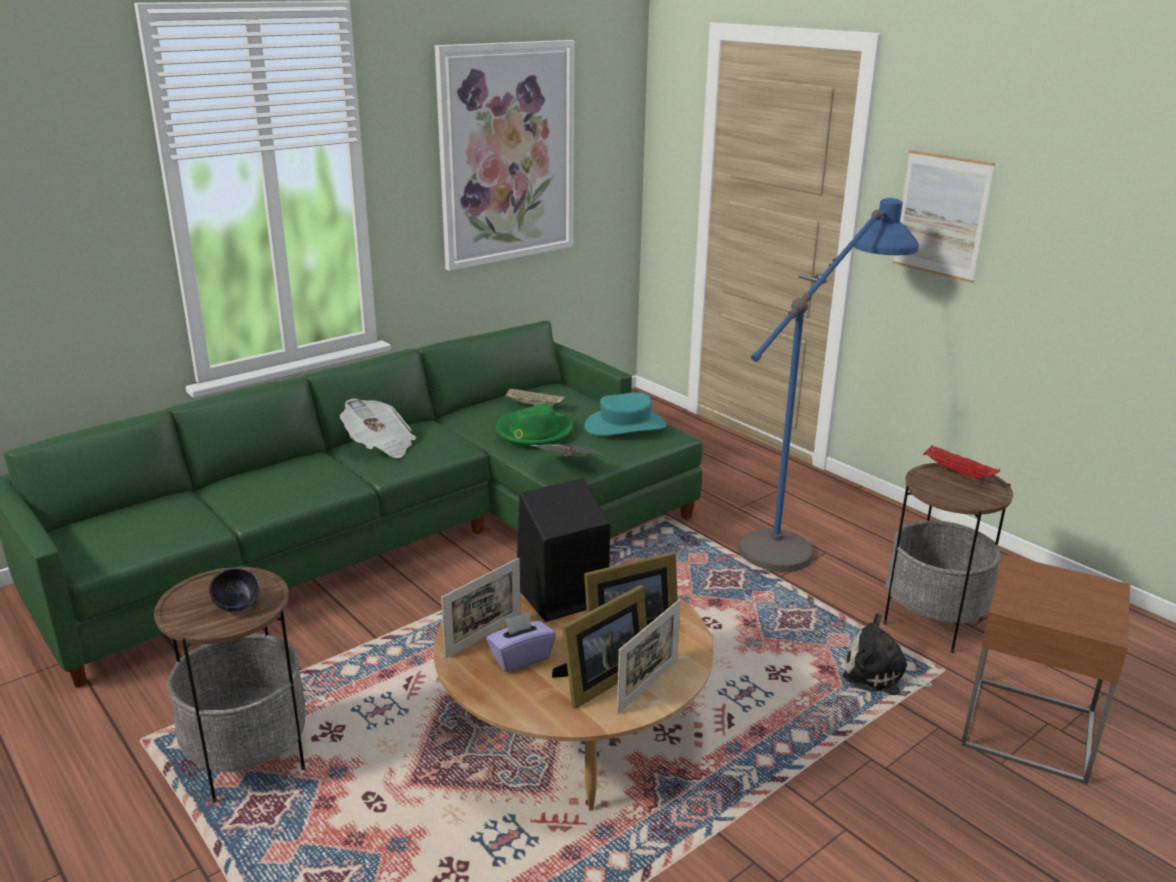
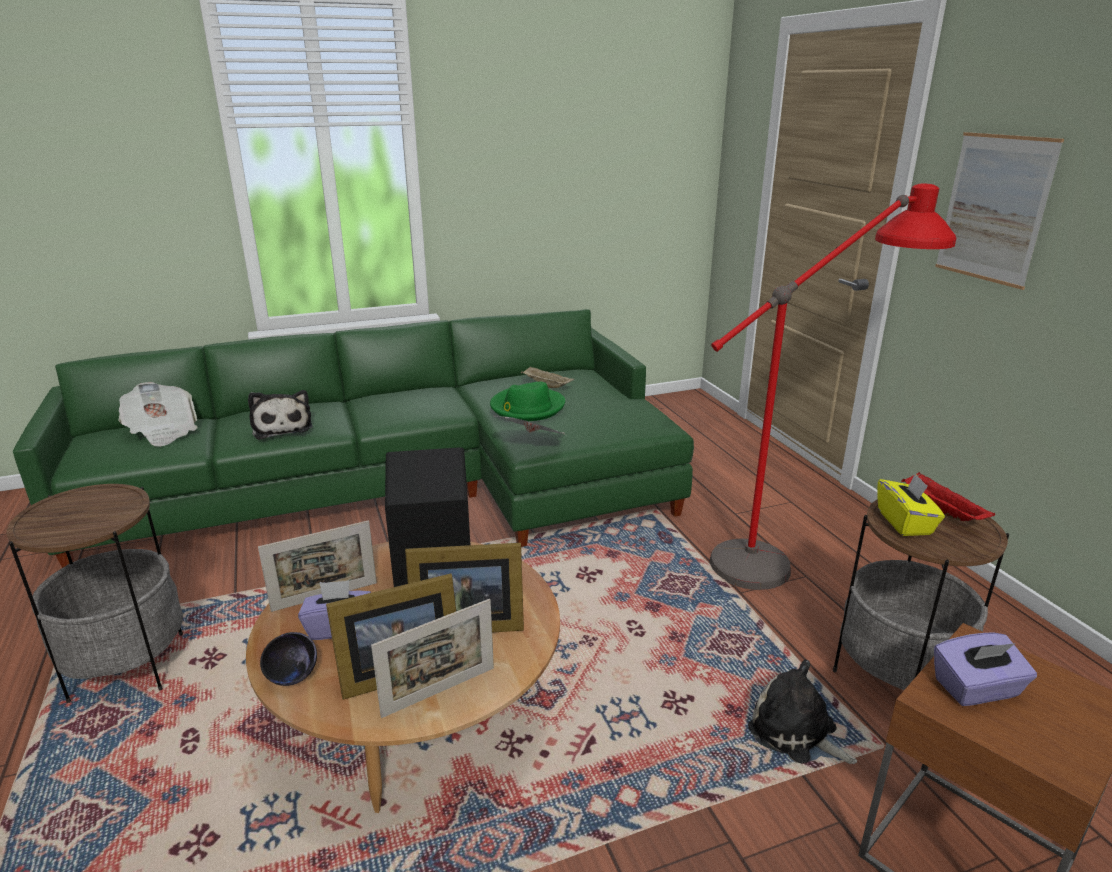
camera: 20 degrees right, 0 degrees up
black bowl [209,568,260,612] -> black bowl moved to [260,632,317,686]
newspaper [340,398,416,458] -> newspaper moved to [119,382,197,447]
picture [435,40,574,271] -> none
turquoise hat [584,392,666,436] -> none
blue floor lamp [738,198,919,572] -> red floor lamp [709,184,956,590]
none -> plush toy [248,390,313,440]
none -> yellow tissue box [877,473,945,536]
none -> purple tissue box [934,632,1037,706]

